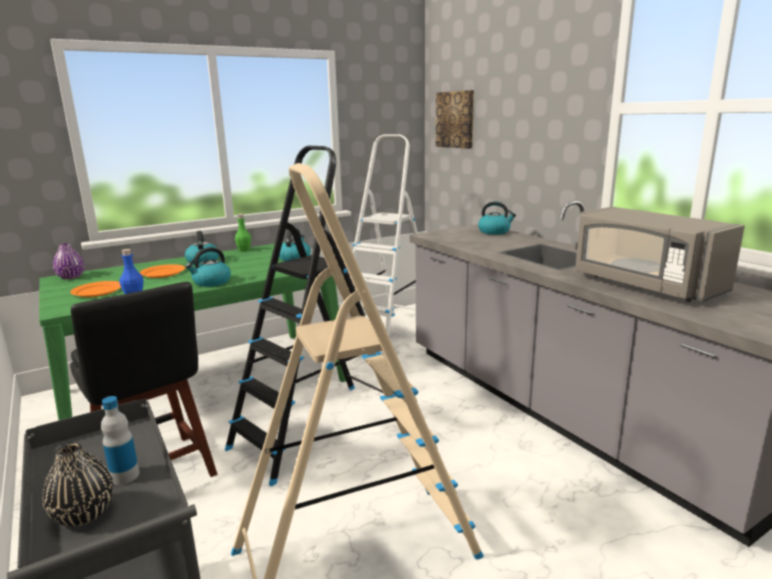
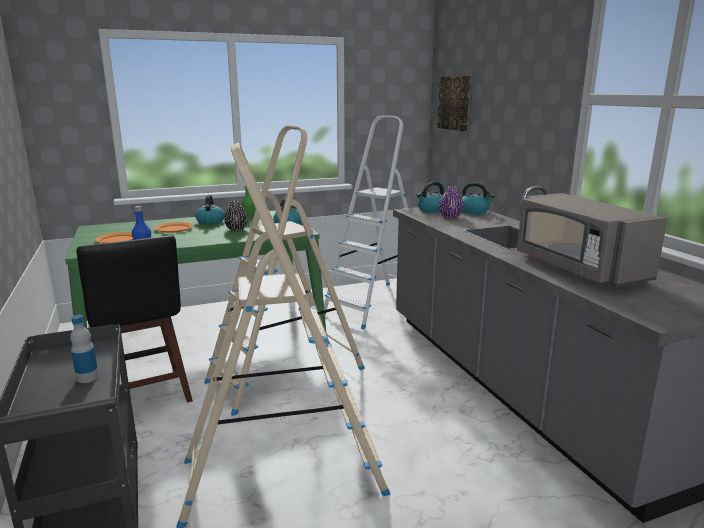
camera: 10 degrees right, 0 degrees up
black vase [42,443,114,526] -> black vase moved to [224,200,248,231]
purple vase [53,243,84,279] -> purple vase moved to [439,186,464,218]
kettle [185,247,231,287] -> kettle moved to [417,182,444,213]
black step ladder [225,146,393,486] -> beige step ladder [204,125,365,416]

